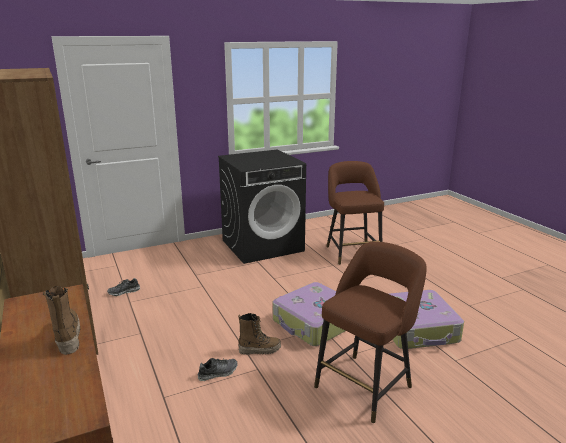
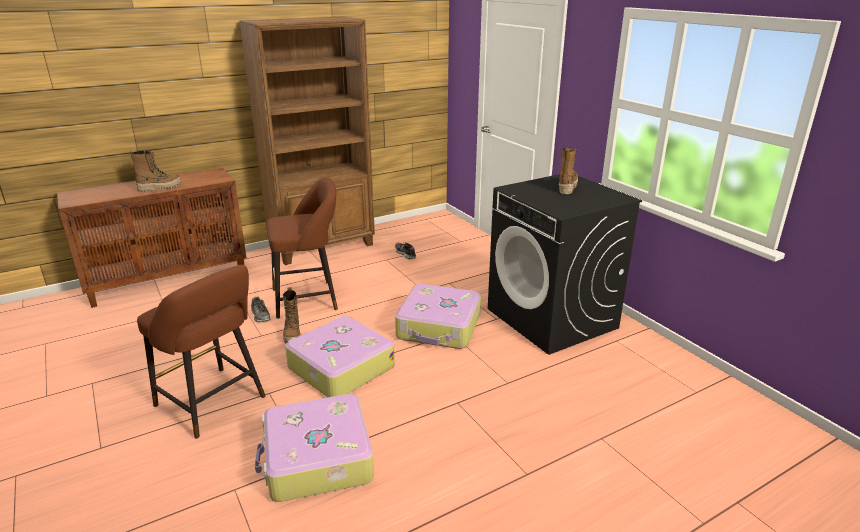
camera: 85 degrees right, 5 degrees up
brown stool [326,161,384,265] -> brown stool moved to [267,177,338,319]
none -> suitcase [395,284,481,349]
none -> boot [559,147,578,194]

